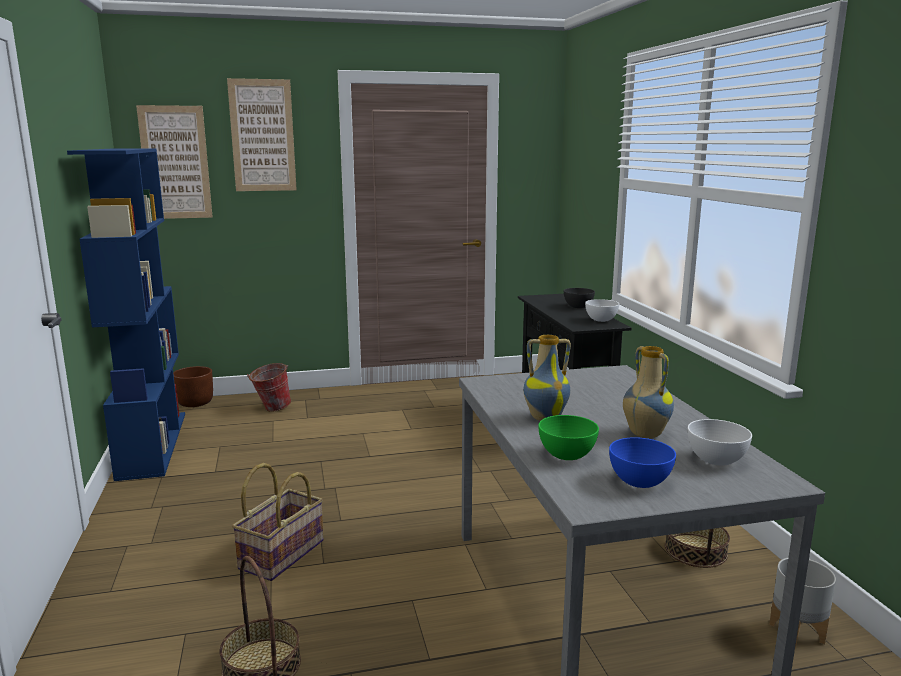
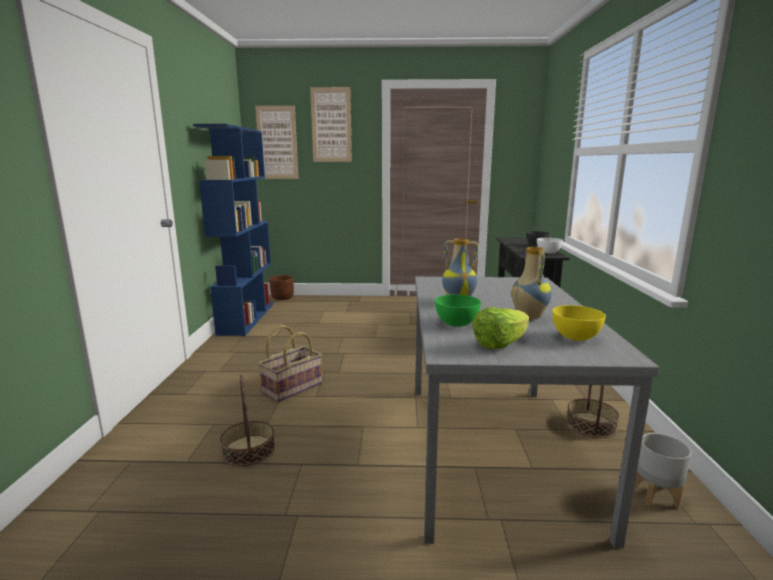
camera: 15 degrees right, 0 degrees up
bucket [247,363,291,412] -> none
blue bowl [609,437,676,488] -> lettuce [472,307,529,349]
white bowl [688,419,752,466] -> yellow bowl [552,305,606,341]

